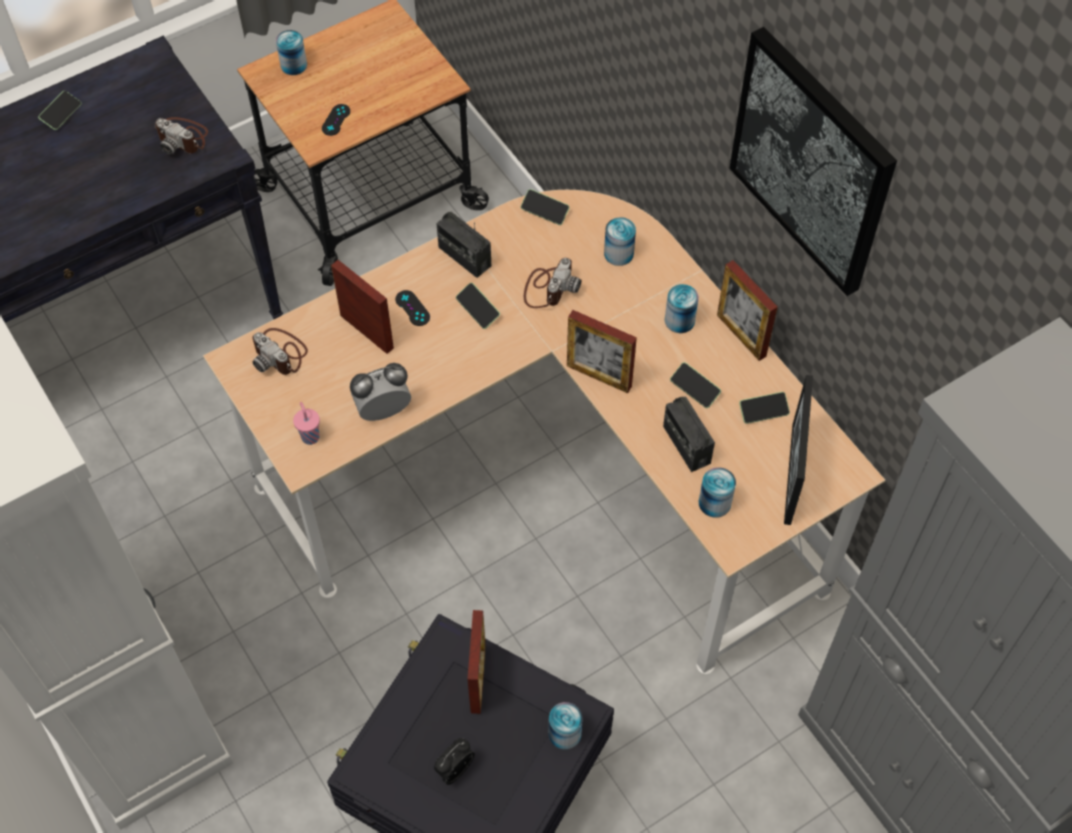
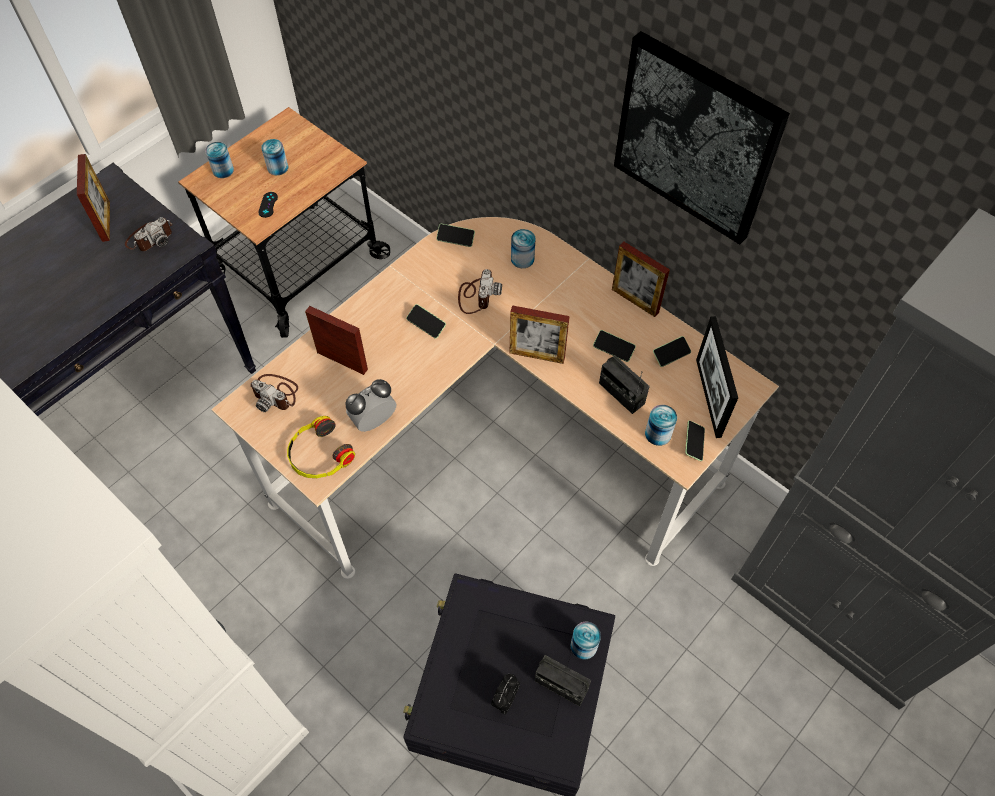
camera: 15 degrees left, 0 degrees up
phone [38,91,82,130] -> phone moved to [685,421,705,461]
camera [154,117,208,154] -> camera turned 60 degrees counterclockwise [125,217,173,251]
pink cup [293,402,320,445] -> headphones [287,416,355,478]
black game controller [395,290,430,326] -> none
radio [436,212,491,278] -> radio moved to [535,655,591,707]
picture frame [467,610,486,714] -> picture frame moved to [77,154,110,242]
can [665,284,699,333] -> can moved to [261,139,288,175]

